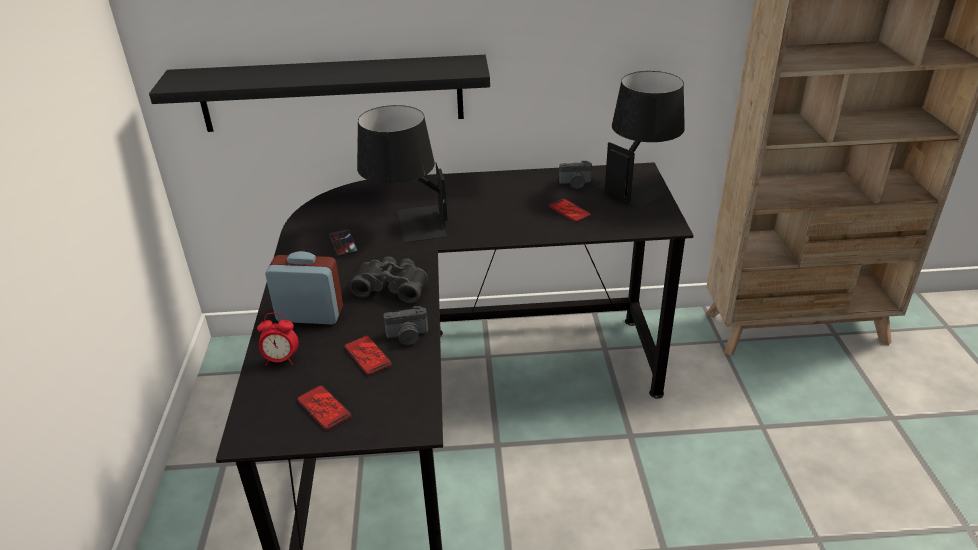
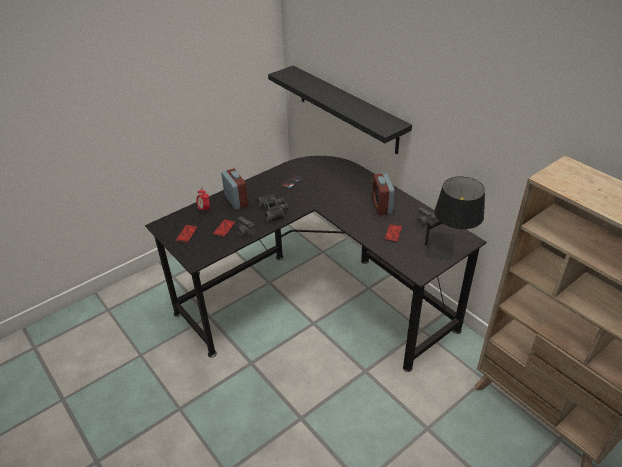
camera: 55 degrees right, 5 degrees up
black table lamp [357,105,447,242] -> none
none -> alarm clock [372,173,395,215]

